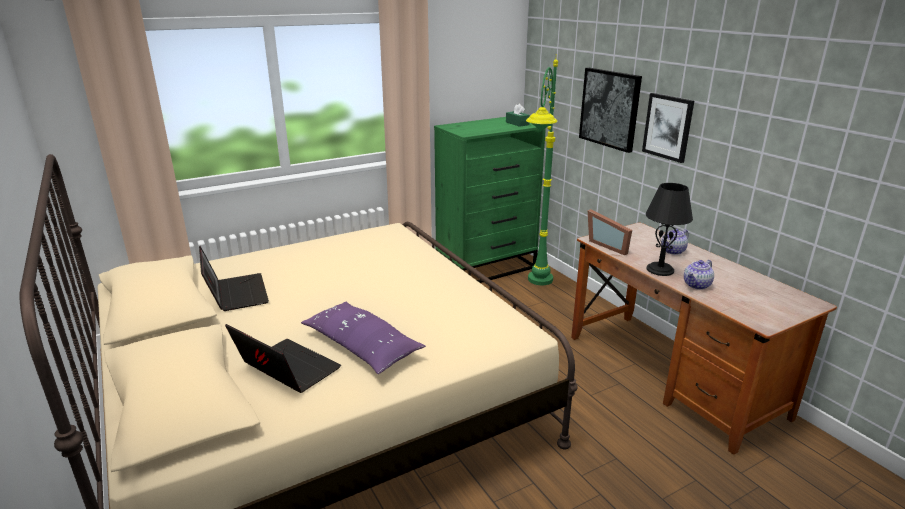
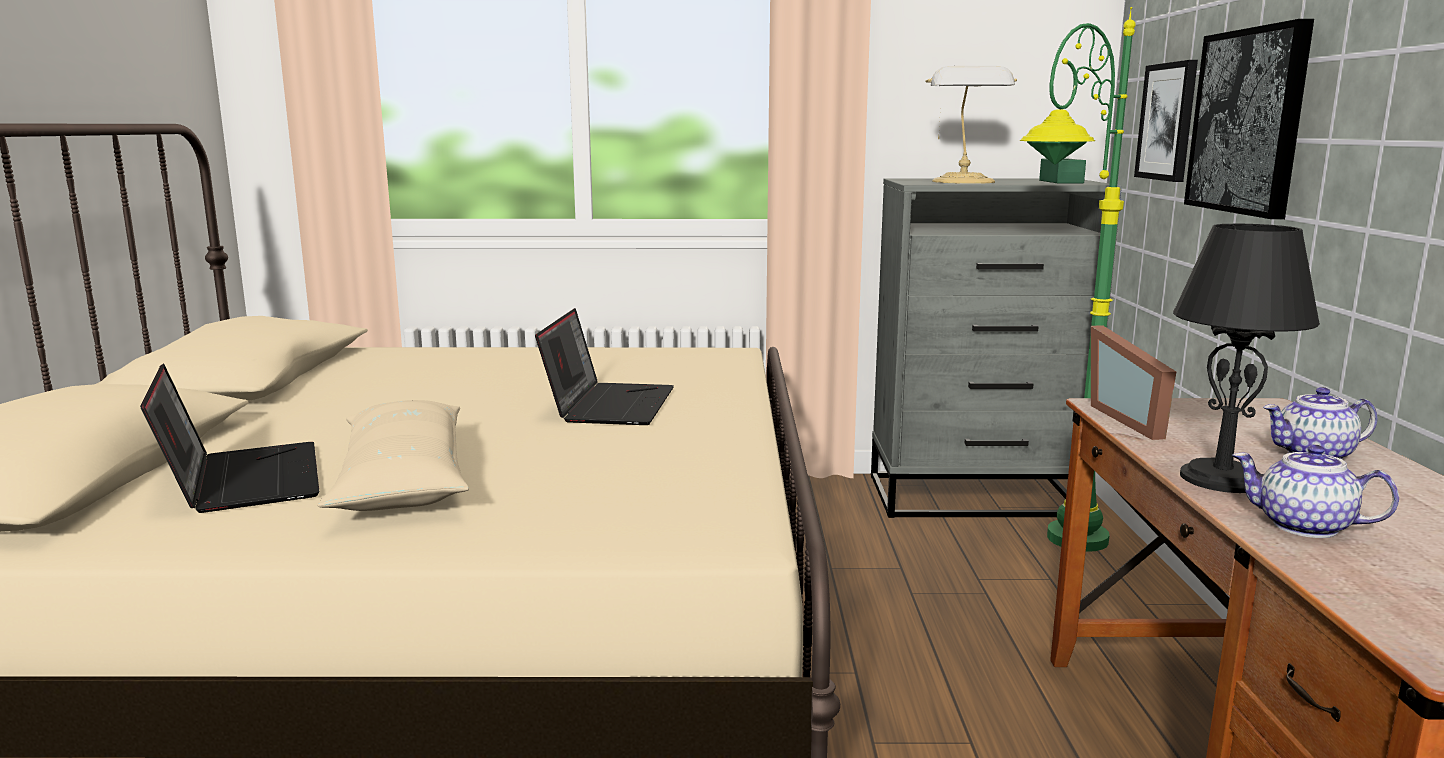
camera: 30 degrees right, 10 degrees down
laptop [199,246,269,311] -> laptop moved to [535,308,674,425]
purple pillow [301,302,426,374] -> beige pillow [317,400,469,511]
green dresser [434,117,546,283] -> grey dresser [871,178,1122,518]
picture [642,93,694,163] -> picture moved to [1134,60,1198,182]
teapot [684,260,714,290] -> teapot turned 45 degrees clockwise [1232,445,1399,538]
none -> table lamp [925,66,1017,184]

